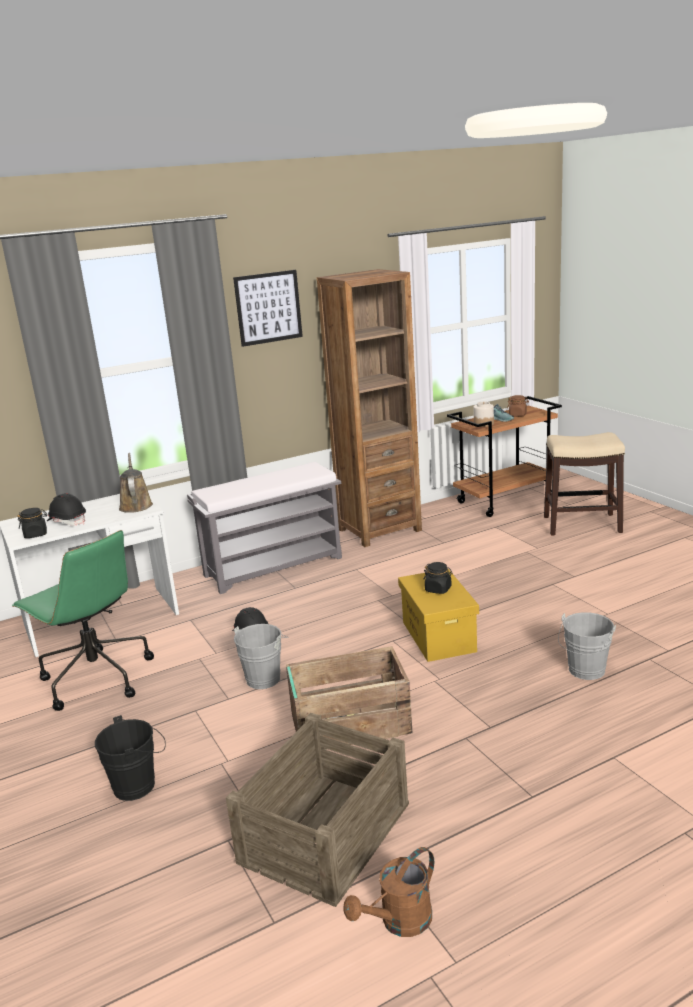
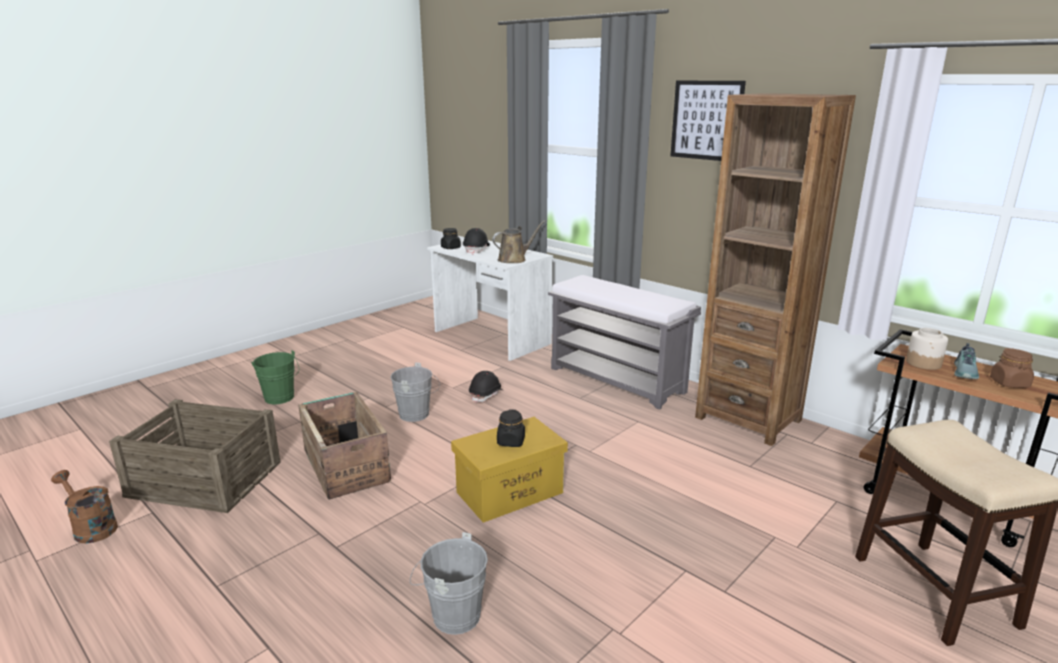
camera: 70 degrees right, 0 degrees up
green office chair [12,530,154,711] -> none
black bucket [95,715,166,801] -> green bucket [251,350,299,404]

